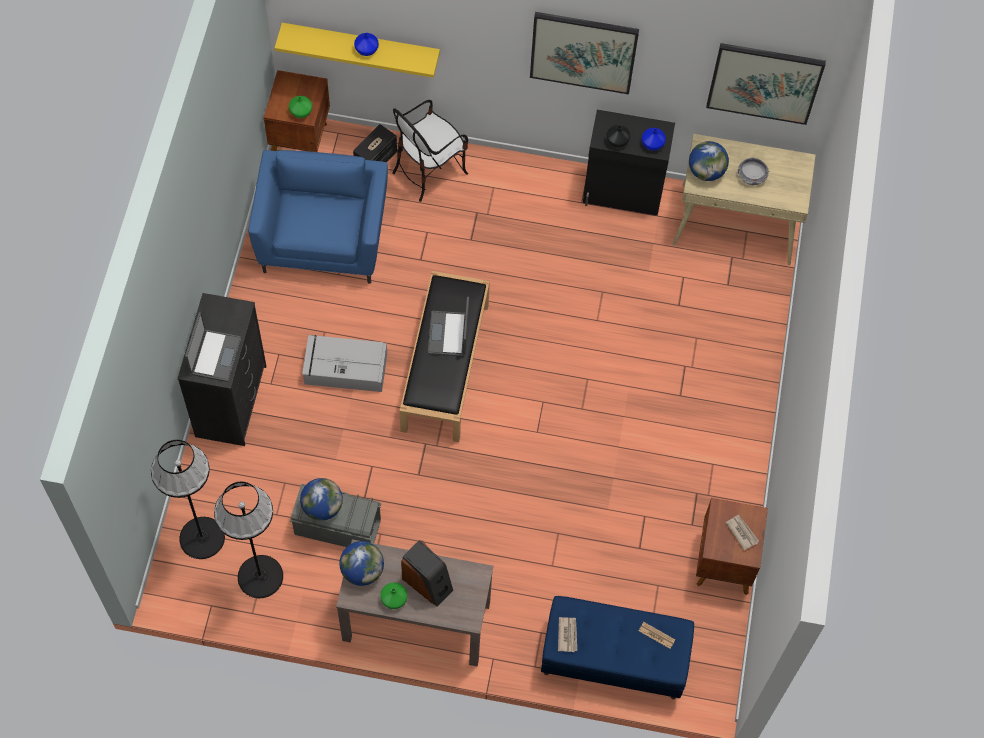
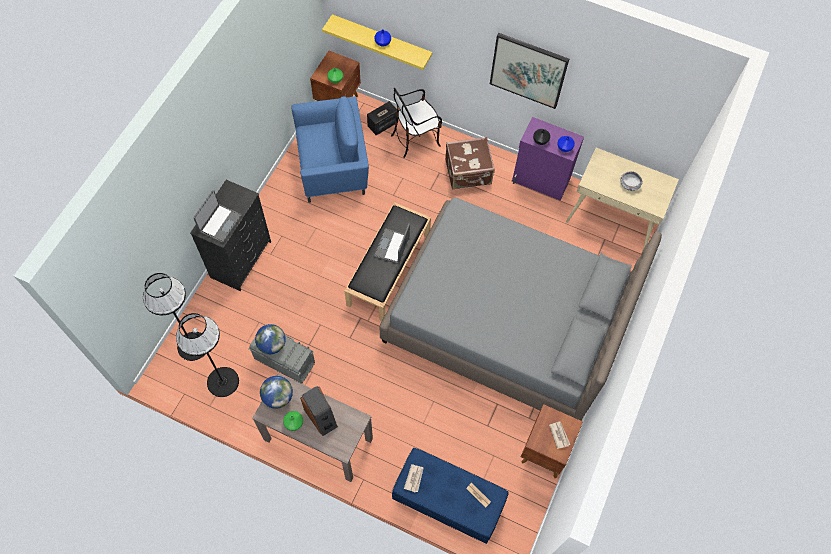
camera: 15 degrees right, 0 degrees up
blue armchair [248,150,388,284] -> blue armchair turned 60 degrees clockwise [291,97,369,203]
grey storage box [302,335,387,392] -> none
black cabinet [583,110,675,216] -> purple cabinet [512,117,584,200]
globe [689,141,729,181] -> none
picture [706,43,826,125] -> none
none -> grey bed [380,197,662,421]
none -> brown suitcase [445,137,495,189]

